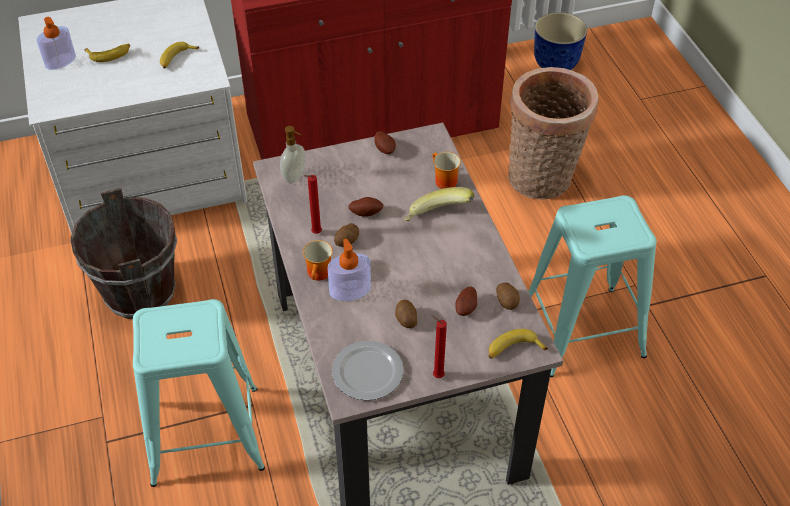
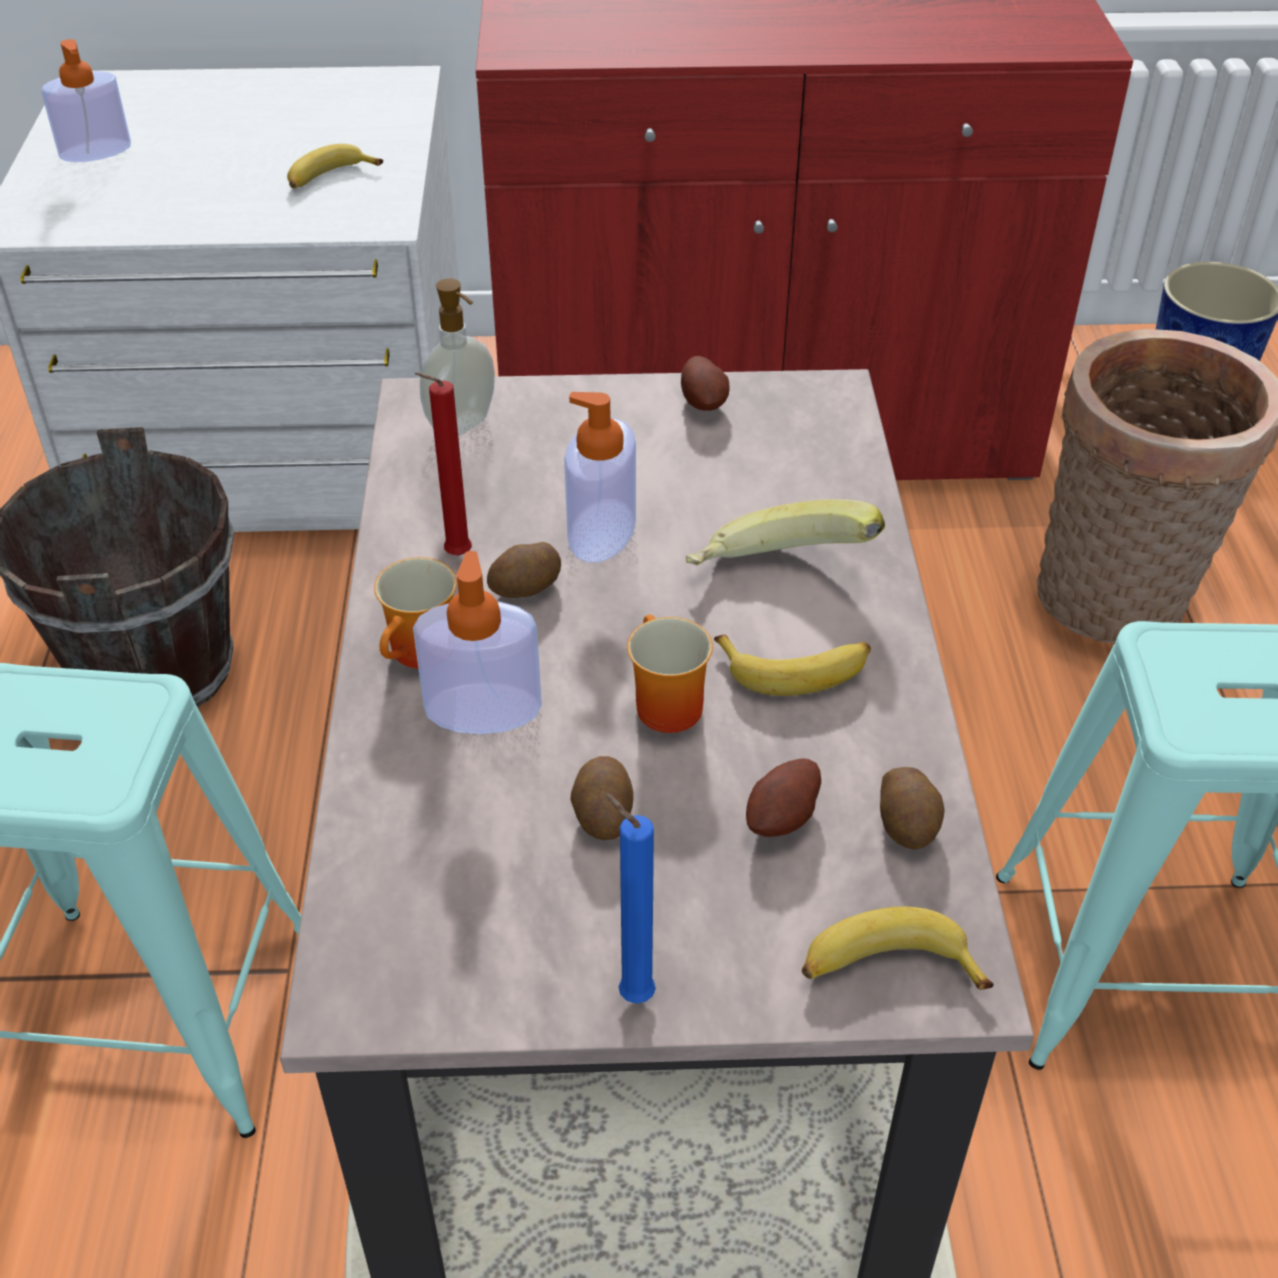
camera: 15 degrees right, 5 degrees down
banana [84,44,130,62] -> banana moved to [714,634,871,696]
plate [332,341,404,401] -> none
potato [349,197,383,217] -> soap dispenser [564,392,636,563]
red candle [431,315,447,378] -> blue candle [605,793,656,1004]
mug [432,152,461,189] -> mug moved to [627,614,713,733]

